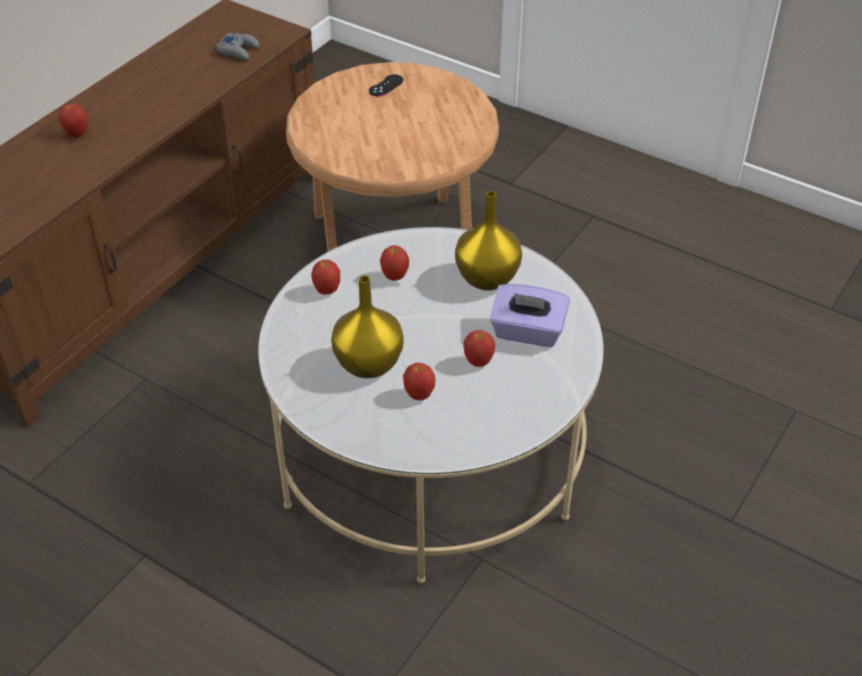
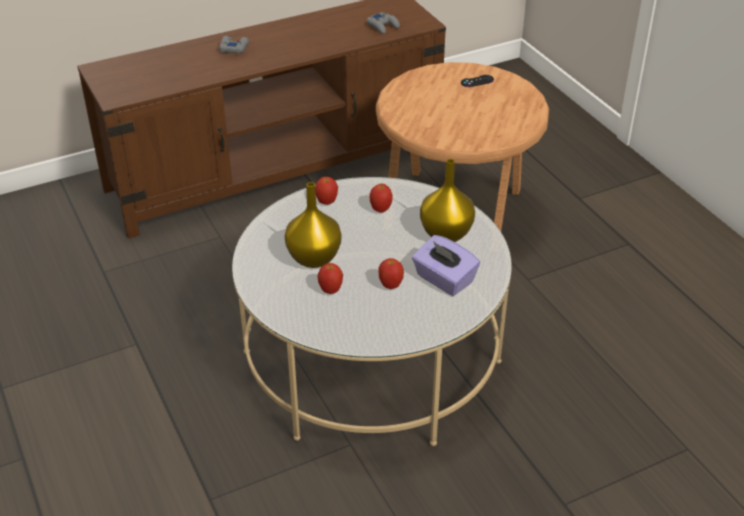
camera: 30 degrees right, 5 degrees down
apple [58,104,88,138] -> grey game controller [219,36,249,53]

